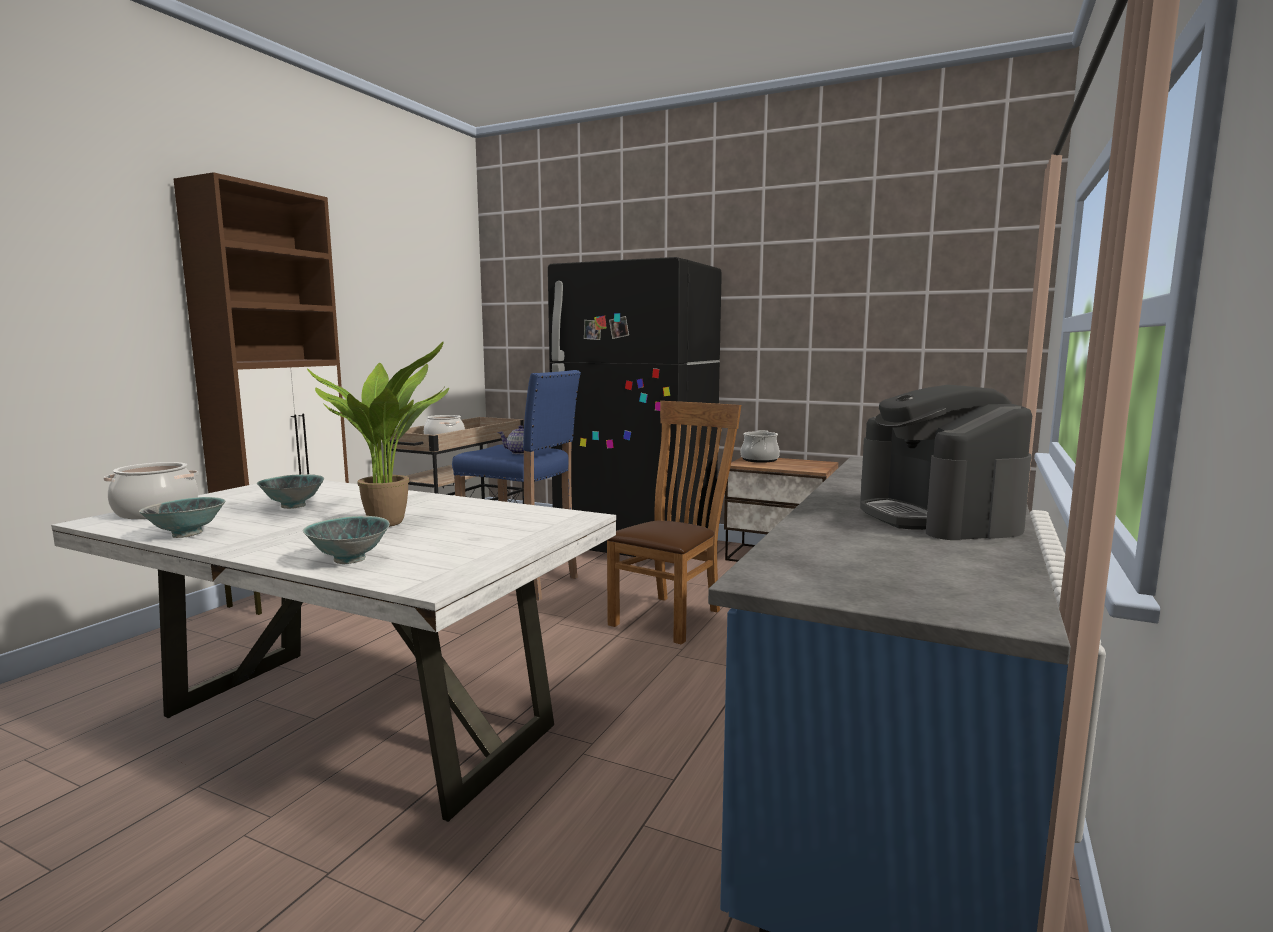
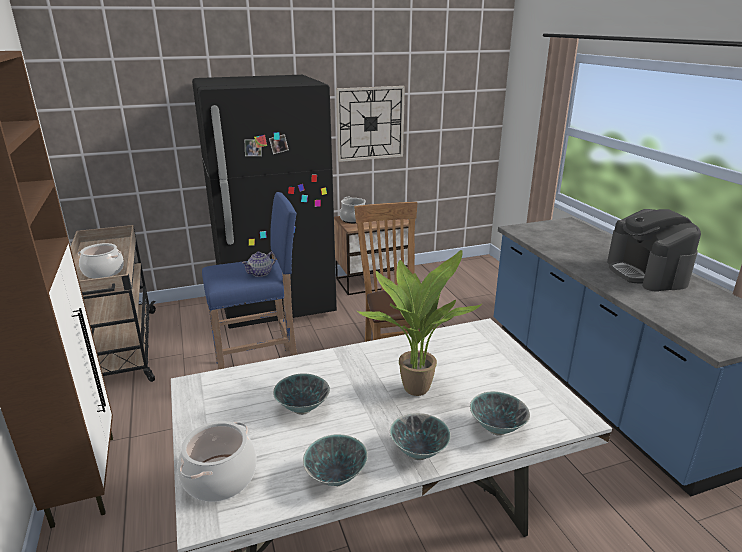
camera: 45 degrees left, 15 degrees up
coffee machine [860,385,1032,540] -> coffee machine turned 45 degrees clockwise [607,209,701,292]
none -> wall clock [336,86,405,162]
none -> bowl [390,413,451,460]

